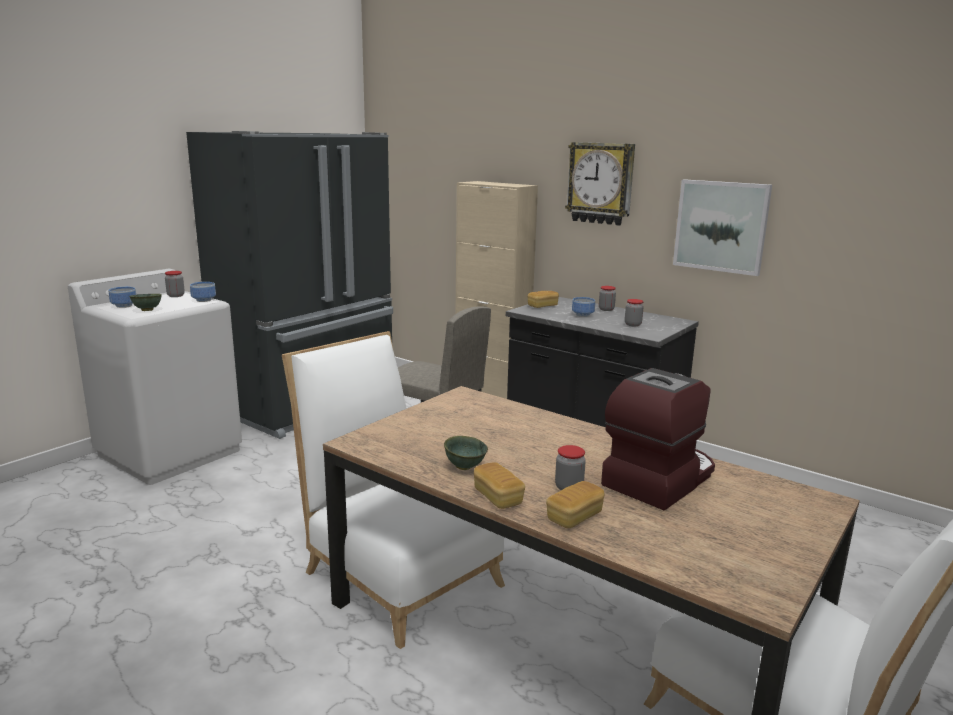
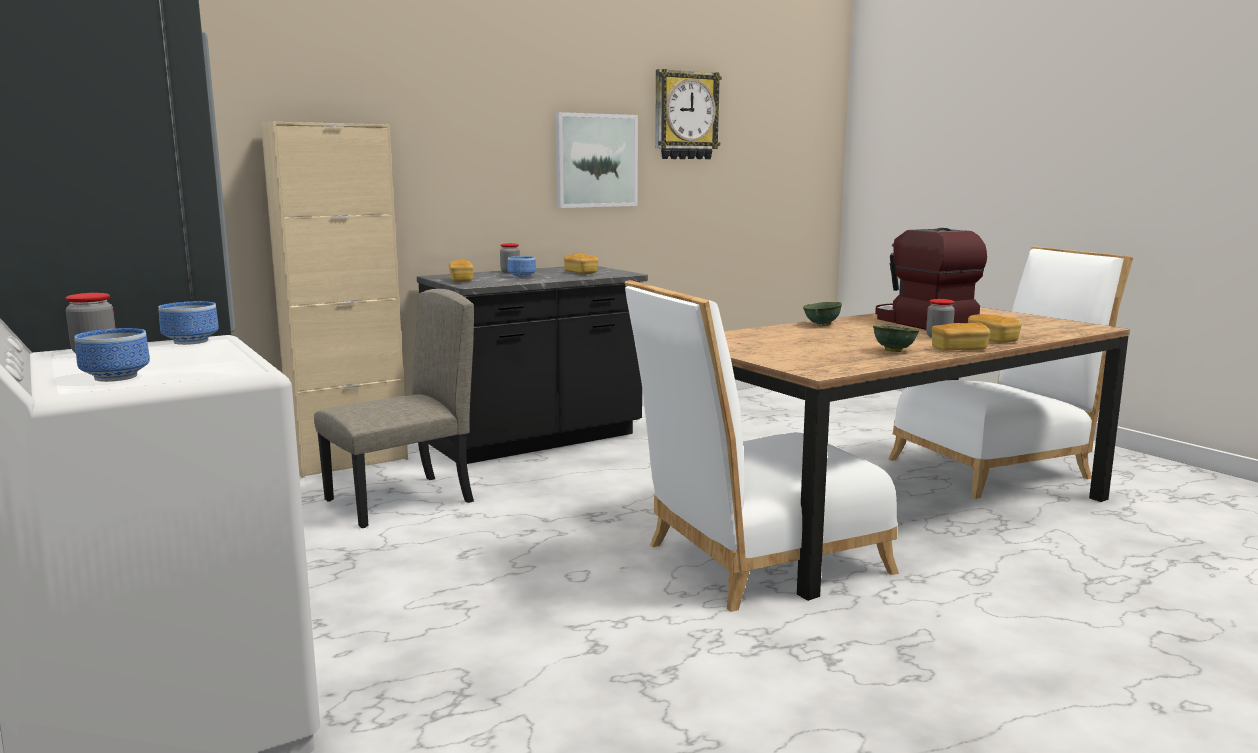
camera: 70 degrees left, 5 degrees down
green bowl [129,294,162,311] -> green bowl moved to [803,302,842,326]
wall clock [565,142,635,226] -> wall clock moved to [655,69,722,159]
jar [625,299,644,326] -> bread [564,254,598,274]

